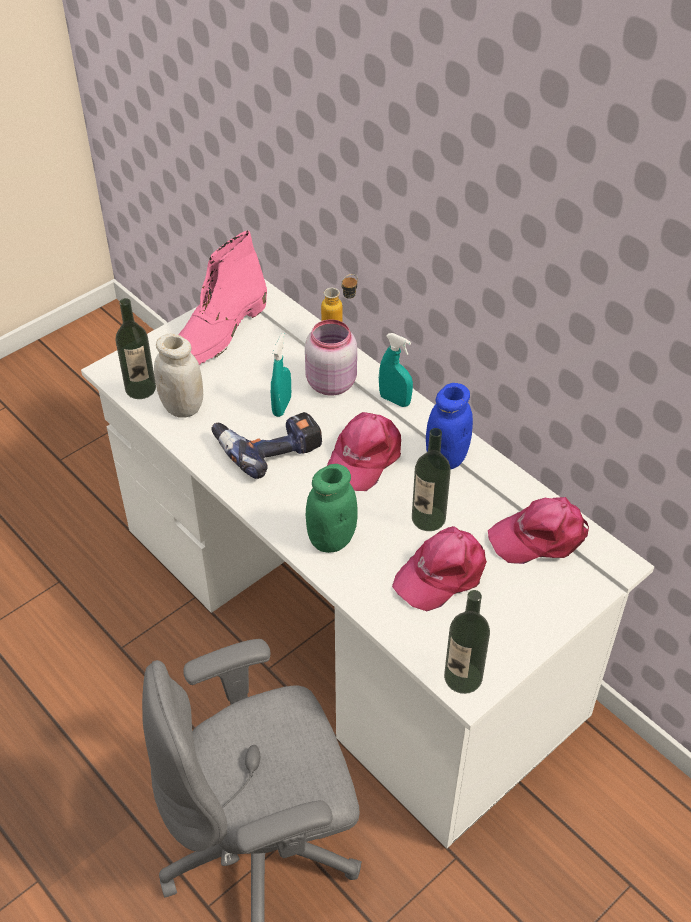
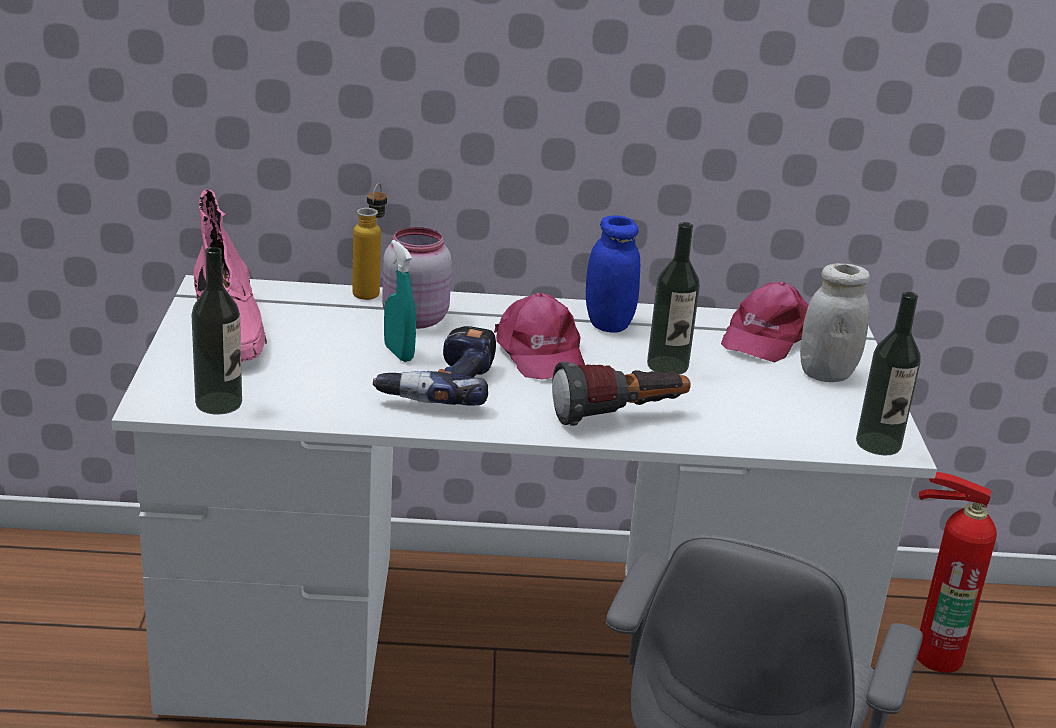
camera: 50 degrees left, 20 degrees down
white jar [154,333,203,418] -> white jar moved to [800,263,870,382]
green jar [306,464,358,553] -> flashlight [552,361,691,426]
turquoise spray bottle [379,333,413,407] -> none
pink cap [392,526,487,611] -> none
none -> fire extinguisher [917,472,997,673]

